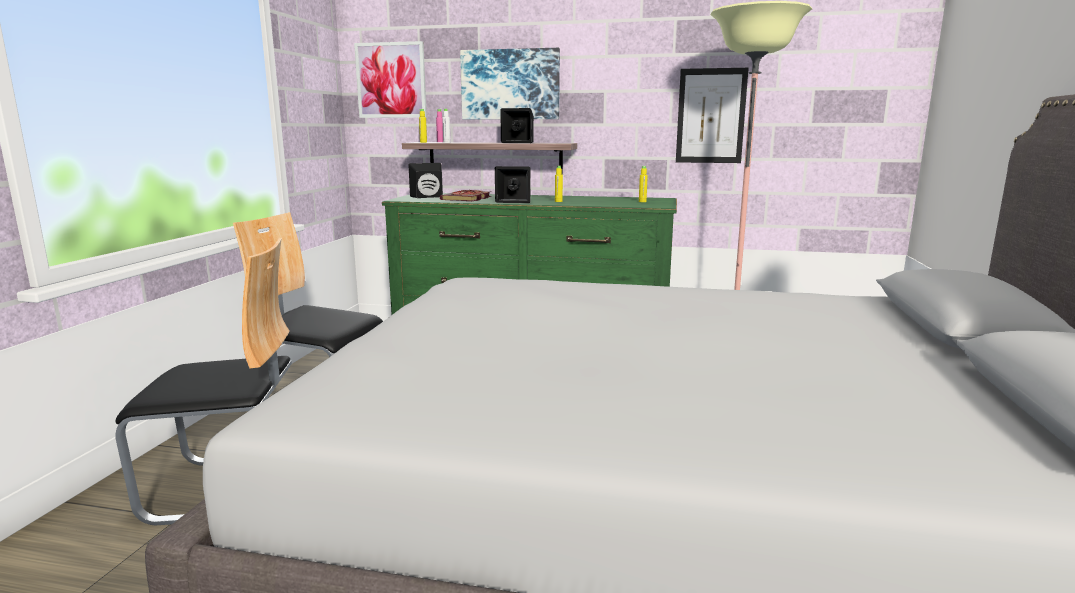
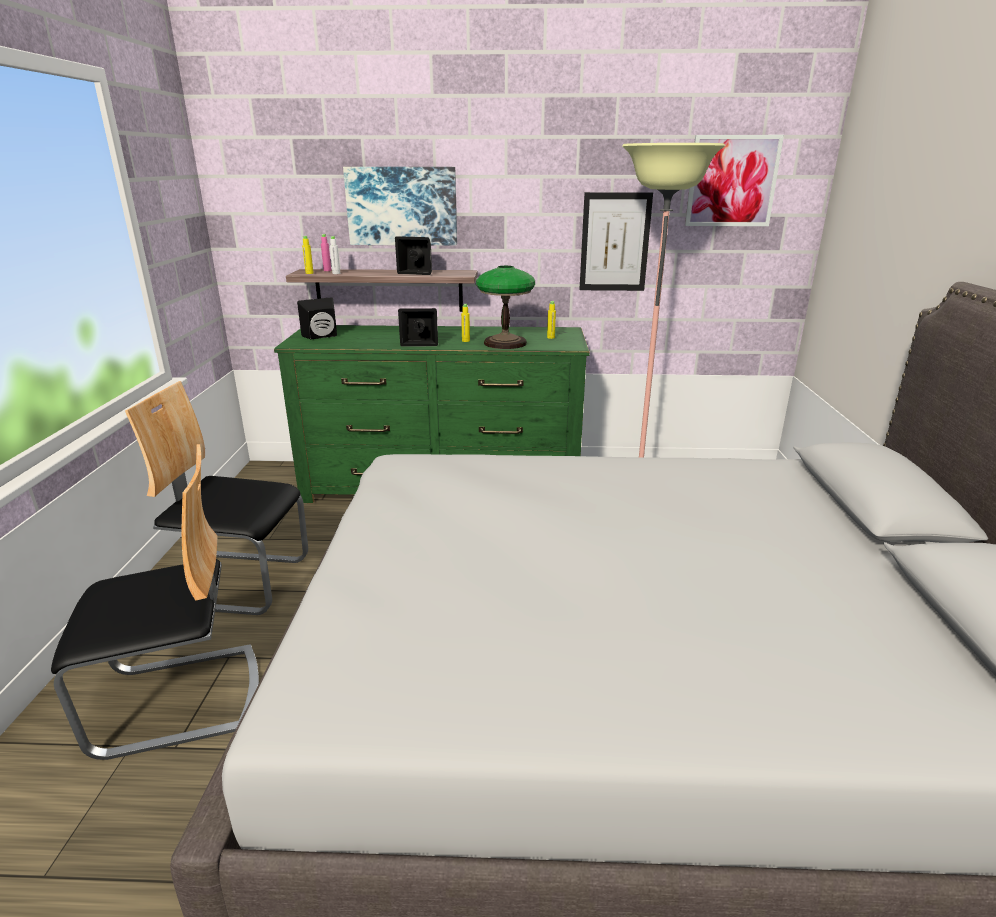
camera: 10 degrees left, 10 degrees up
picture [354,41,427,118] -> picture moved to [685,135,784,226]
book [440,190,491,201] -> none
none -> table lamp [476,266,535,349]

